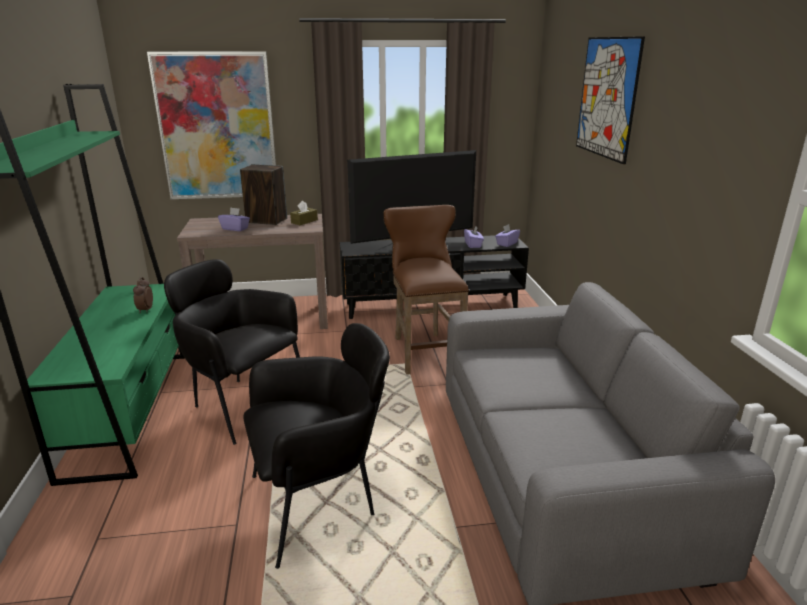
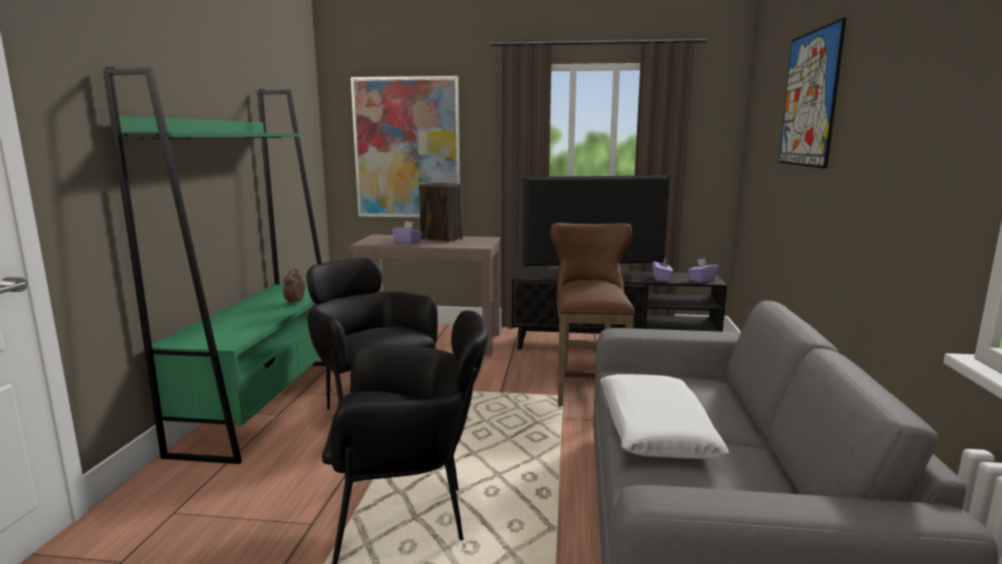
camera: 15 degrees right, 10 degrees down
brown tissue box [290,201,318,225] -> none
none -> white pillow [600,374,729,459]

